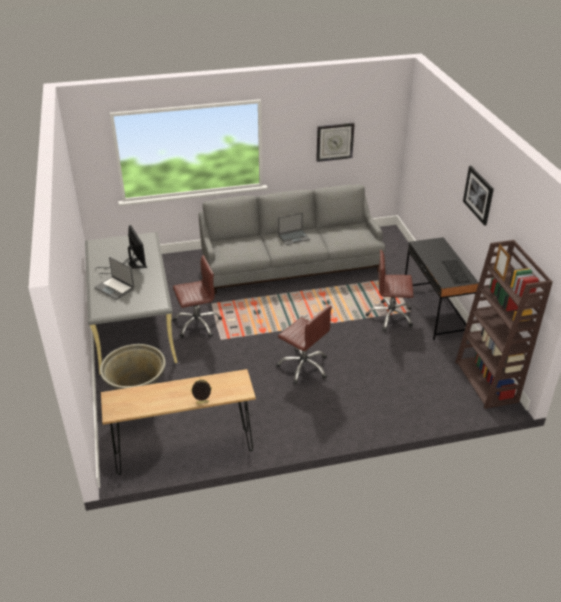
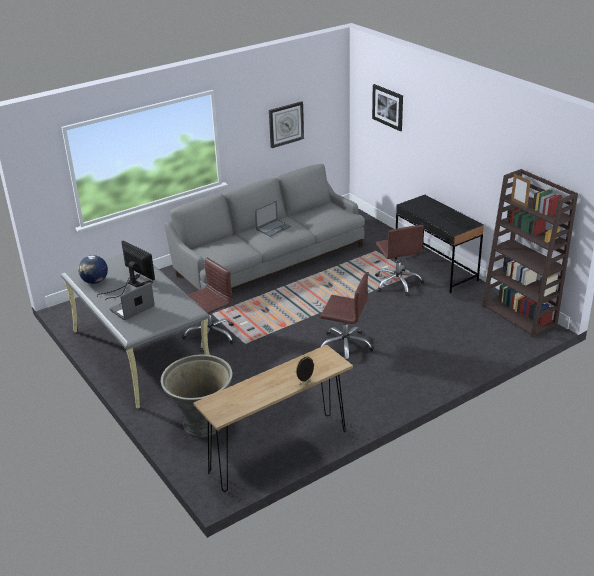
camera: 20 degrees left, 5 degrees down
laptop [94,257,134,300] -> laptop turned 120 degrees clockwise [110,282,155,320]
brown office chair [366,250,414,331] -> brown office chair turned 90 degrees counterclockwise [375,225,424,296]
picture [463,166,494,226] -> picture moved to [372,84,403,131]
none -> globe [78,255,108,284]

